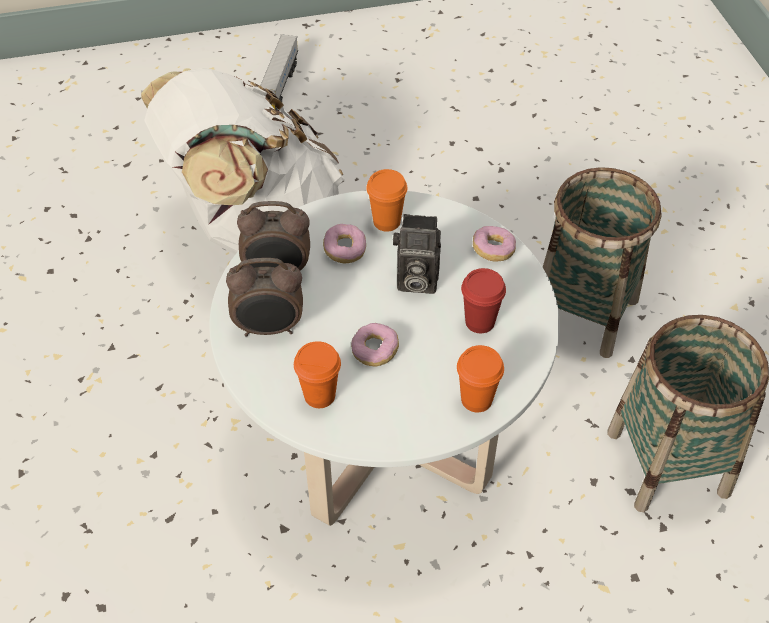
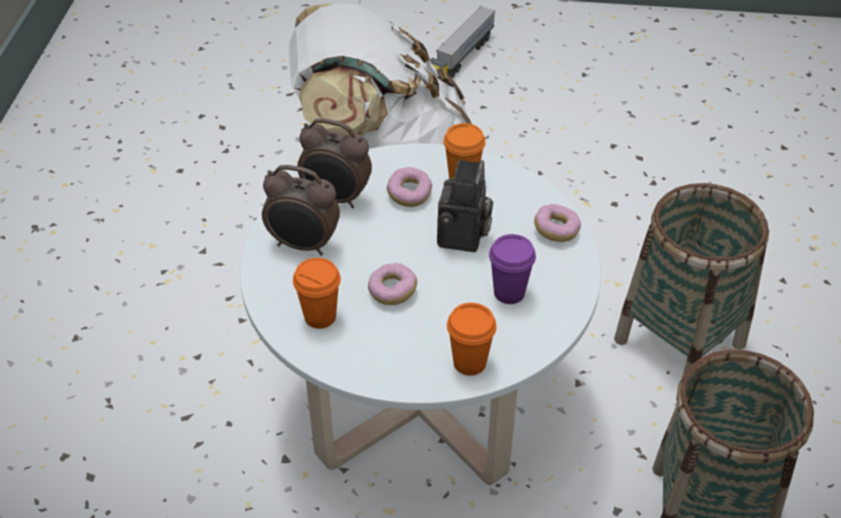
camera: 20 degrees right, 5 degrees down
camera [393,214,441,294] -> camera turned 105 degrees counterclockwise [437,160,493,252]
red cup [461,268,506,333] -> purple cup [489,234,536,304]

